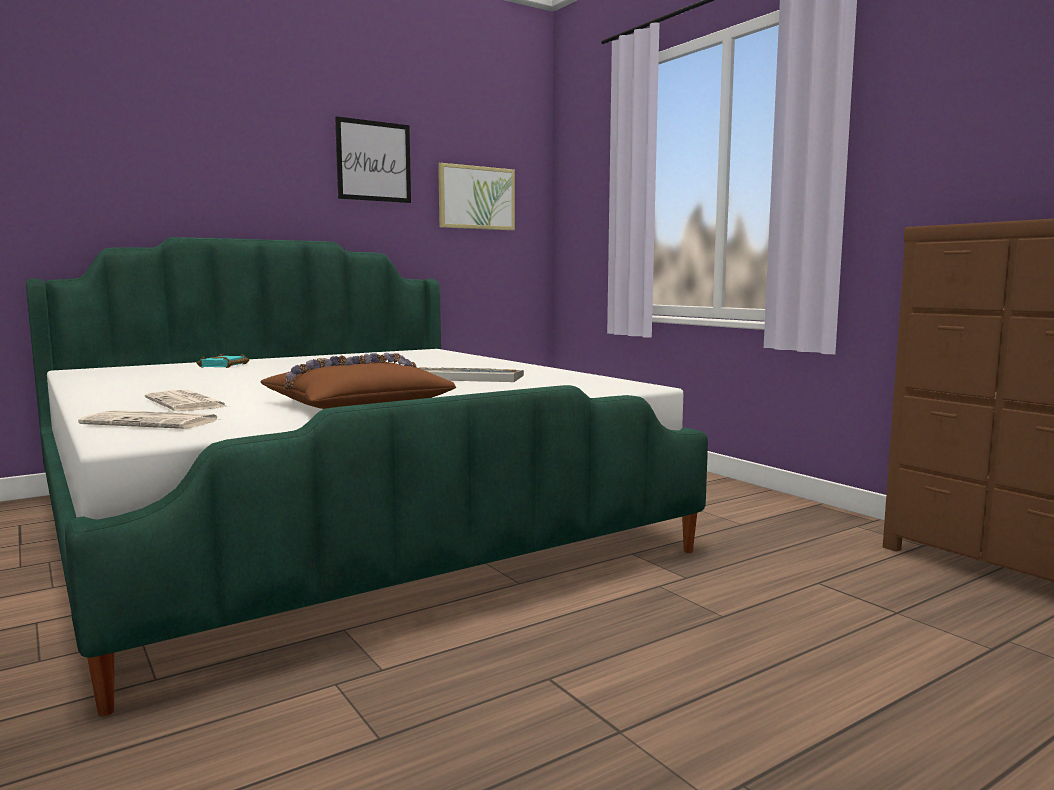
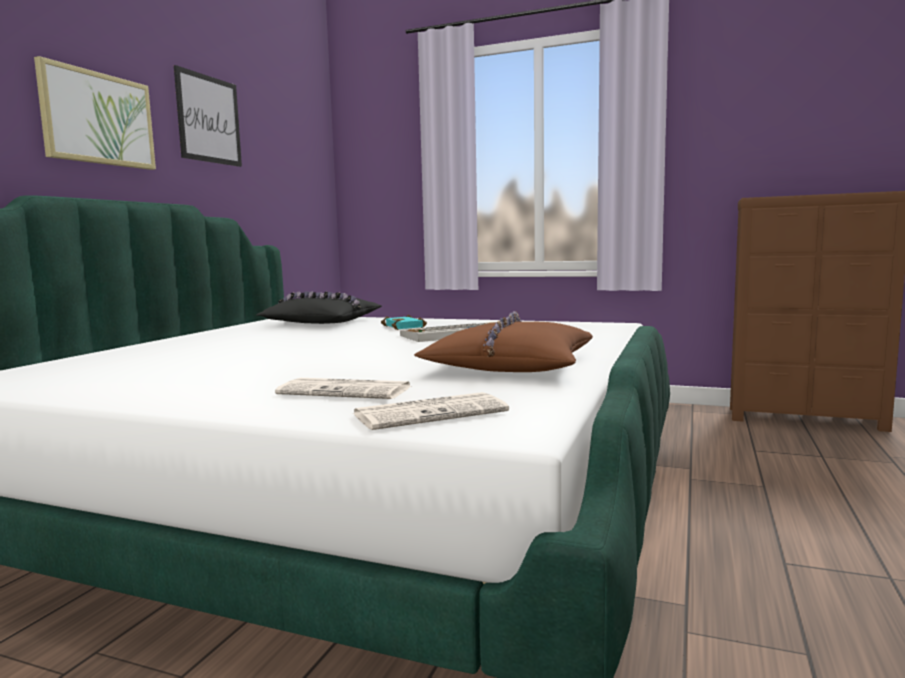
camera: 35 degrees left, 0 degrees up
turquoise book [197,354,249,368] -> turquoise book moved to [381,315,427,330]
picture [438,163,515,230] -> picture moved to [34,56,156,170]
none -> black pillow [256,291,382,324]

